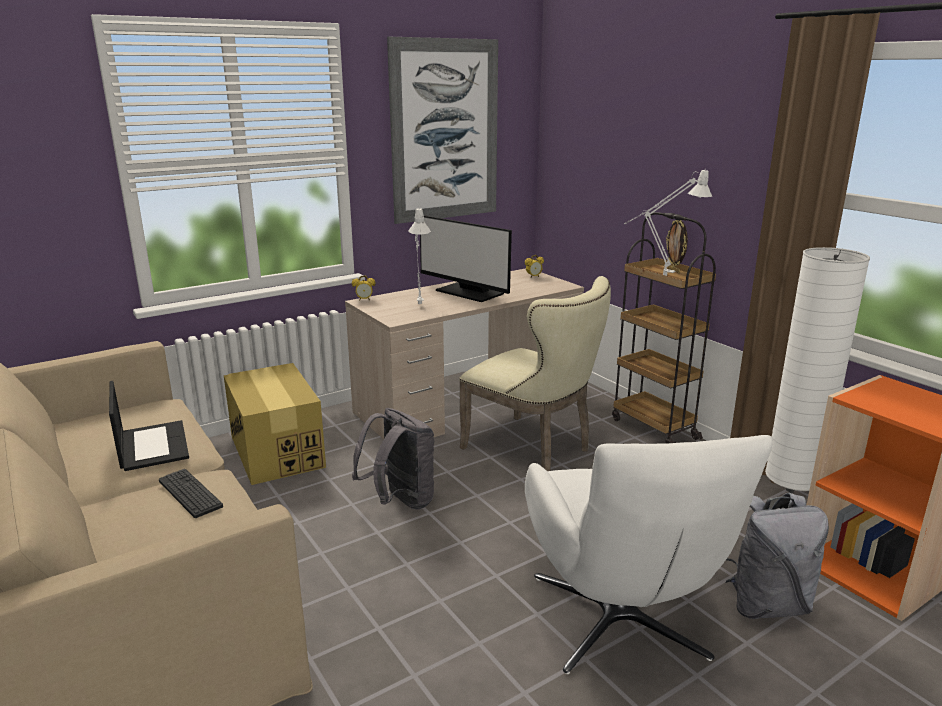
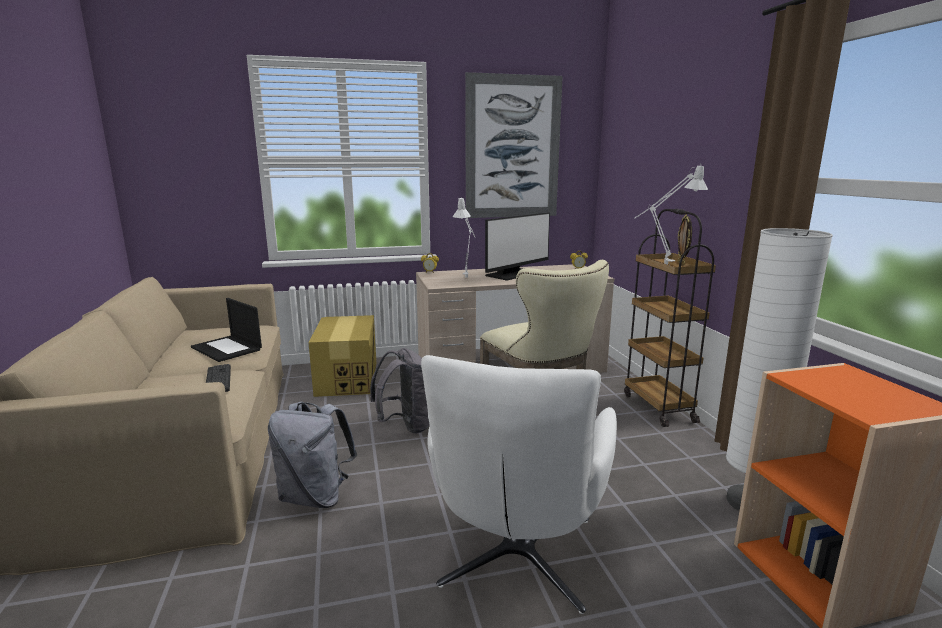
camera: 20 degrees right, 5 degrees down
laptop [109,381,189,471] -> laptop turned 135 degrees clockwise [191,298,262,362]
monitor [420,215,512,302] -> monitor turned 105 degrees counterclockwise [485,213,550,281]
grey backpack [726,493,829,619] -> grey backpack moved to [268,401,357,508]

